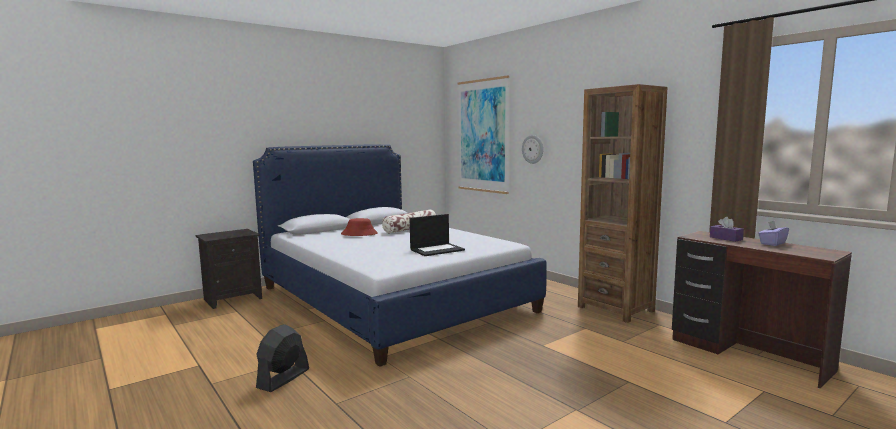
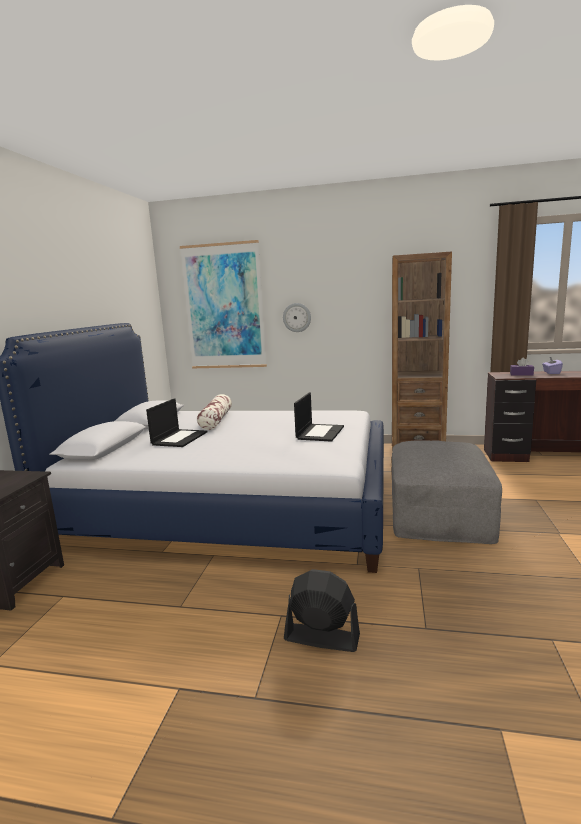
camera: 40 degrees left, 5 degrees up
black fan [256,324,309,392] -> black fan turned 120 degrees clockwise [284,569,360,652]
red hat [341,218,378,236] -> laptop [146,398,208,447]
none -> grey ottoman [392,440,502,544]

